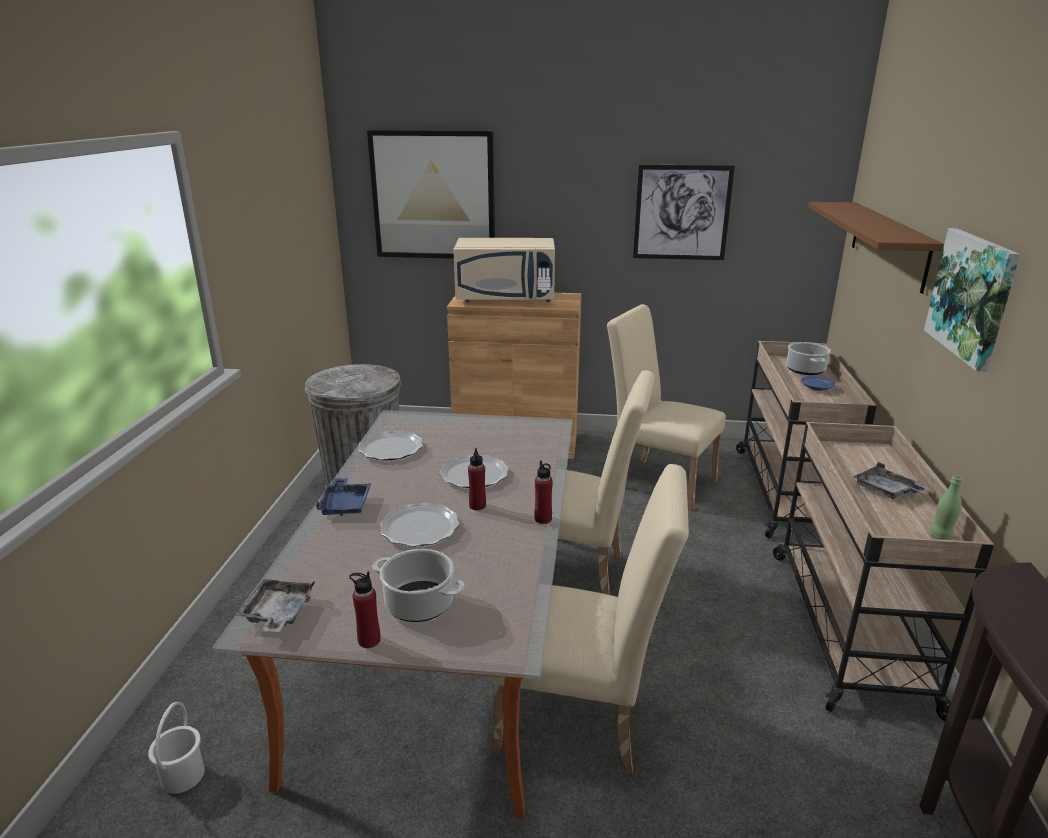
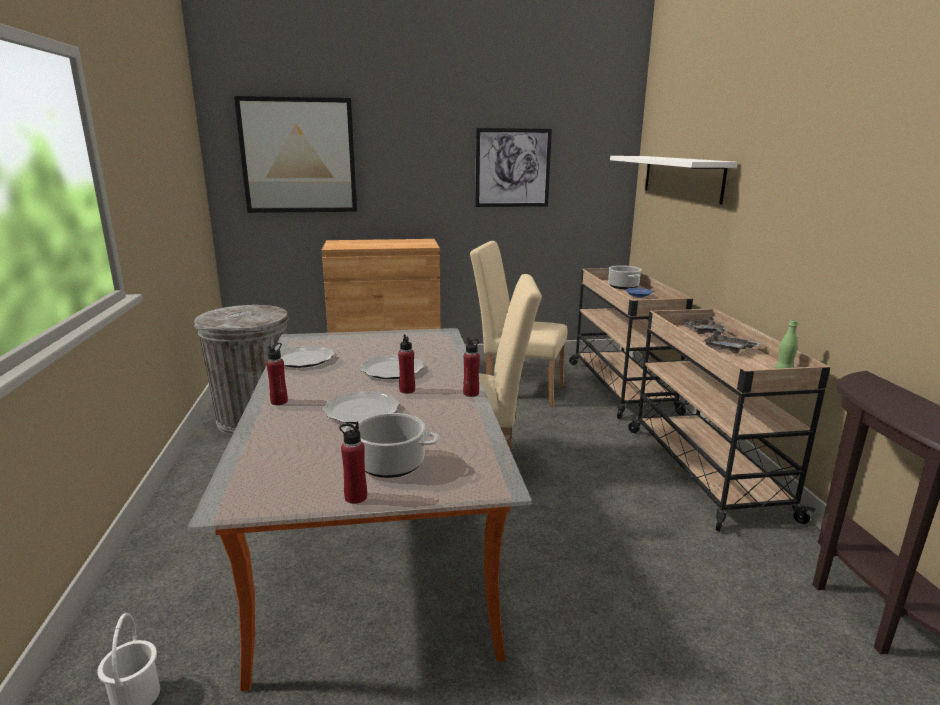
camera: 15 degrees left, 5 degrees down
grey tray [236,579,315,632] -> grey tray moved to [683,316,729,334]
blue tray [316,478,371,516] -> red bottle [266,343,288,405]
beige microwave [453,238,555,302] -> none
beige chair [490,464,689,775] -> none
brown shelf [808,202,944,294] -> white shelf [610,156,737,205]
picture [924,228,1020,372] -> none

